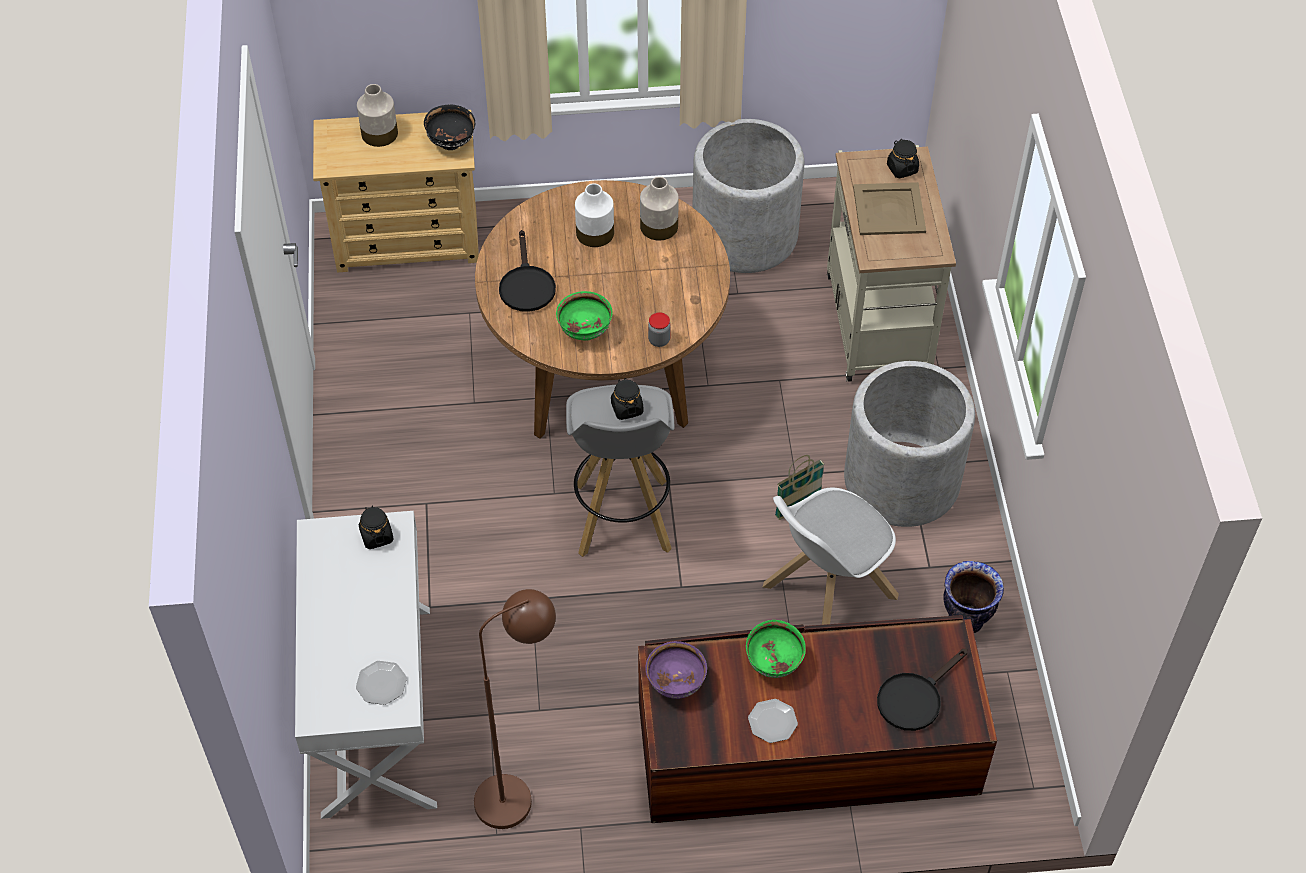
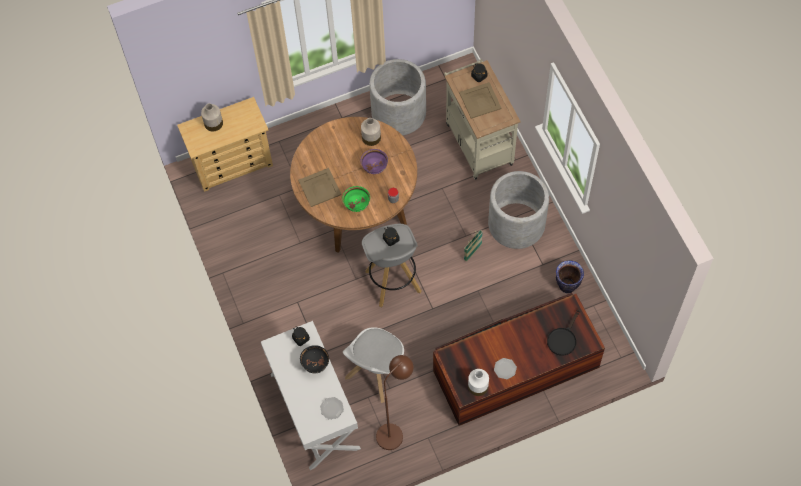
camera: 15 degrees left, 10 degrees up
black bowl [424,105,475,150] -> black bowl moved to [300,345,329,373]
black frying pan [499,230,556,312] -> beige tray [298,168,342,207]
white vase [575,183,614,247] -> white vase moved to [468,369,489,396]
purple bowl [645,641,707,699] -> purple bowl moved to [361,149,388,174]
green bowl [746,620,806,678] -> none
chair [762,487,899,625] -> chair moved to [343,327,404,403]

